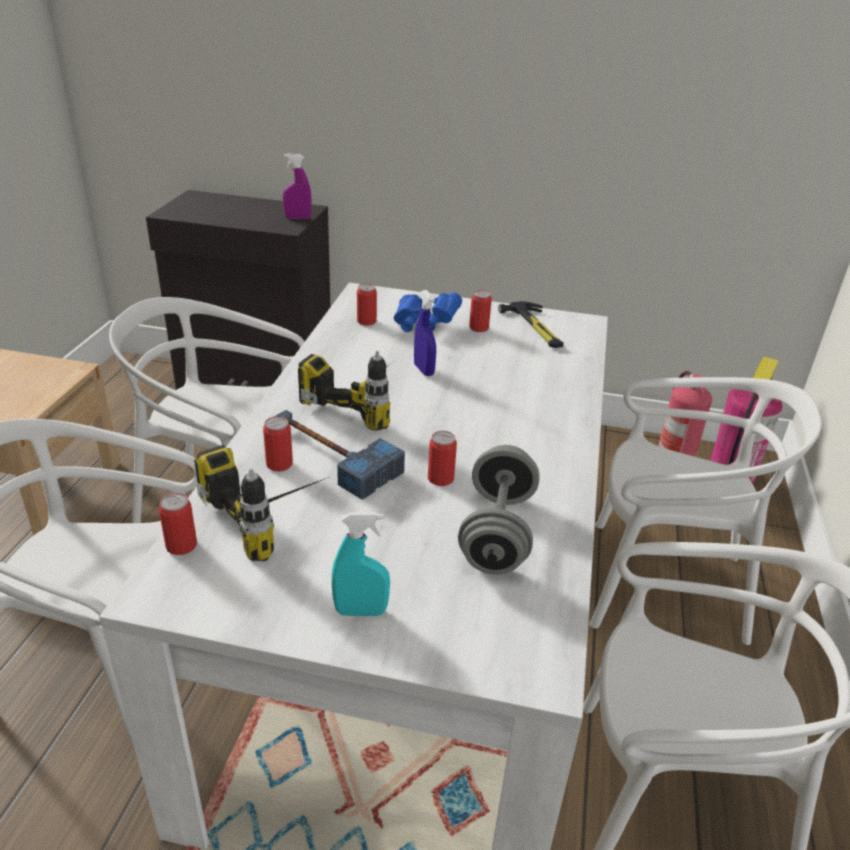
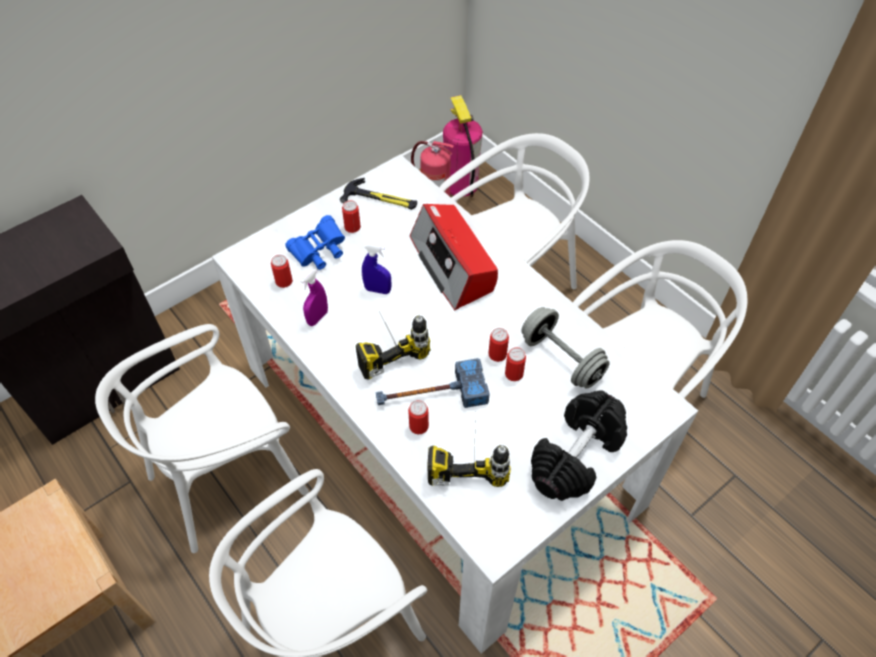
camera: 50 degrees left, 20 degrees up
can [159,493,197,555] -> can moved to [505,347,526,381]
purple spray bottle [283,154,312,219] -> purple spray bottle moved to [300,269,328,326]
turquoise spray bottle [332,512,390,616] -> black dumbbell [531,390,627,501]
none -> radio [410,204,498,310]

